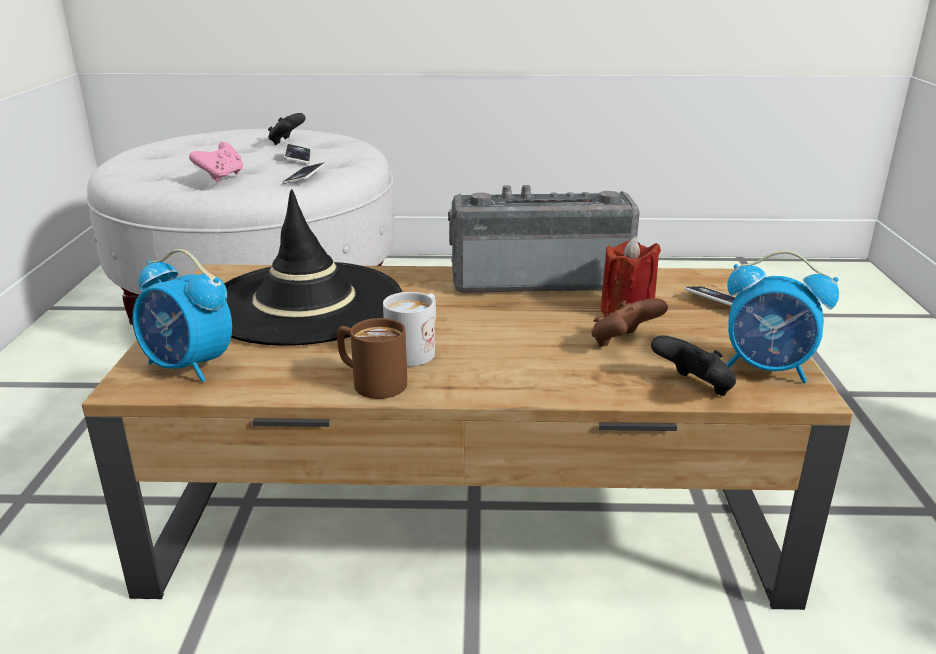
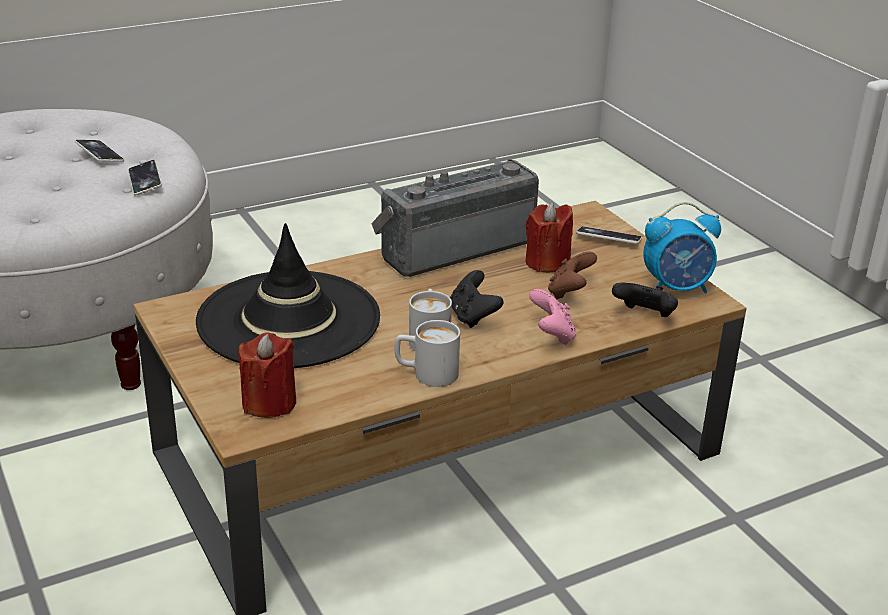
camera: 30 degrees left, 5 degrees up
alarm clock [132,249,232,382] -> red candle [238,333,296,418]
pink game controller [189,142,243,182] -> pink game controller moved to [529,289,577,345]
black game controller [268,113,306,145] -> black game controller moved to [450,270,504,328]
brown mug [337,318,407,399] -> white mug [395,320,460,387]

